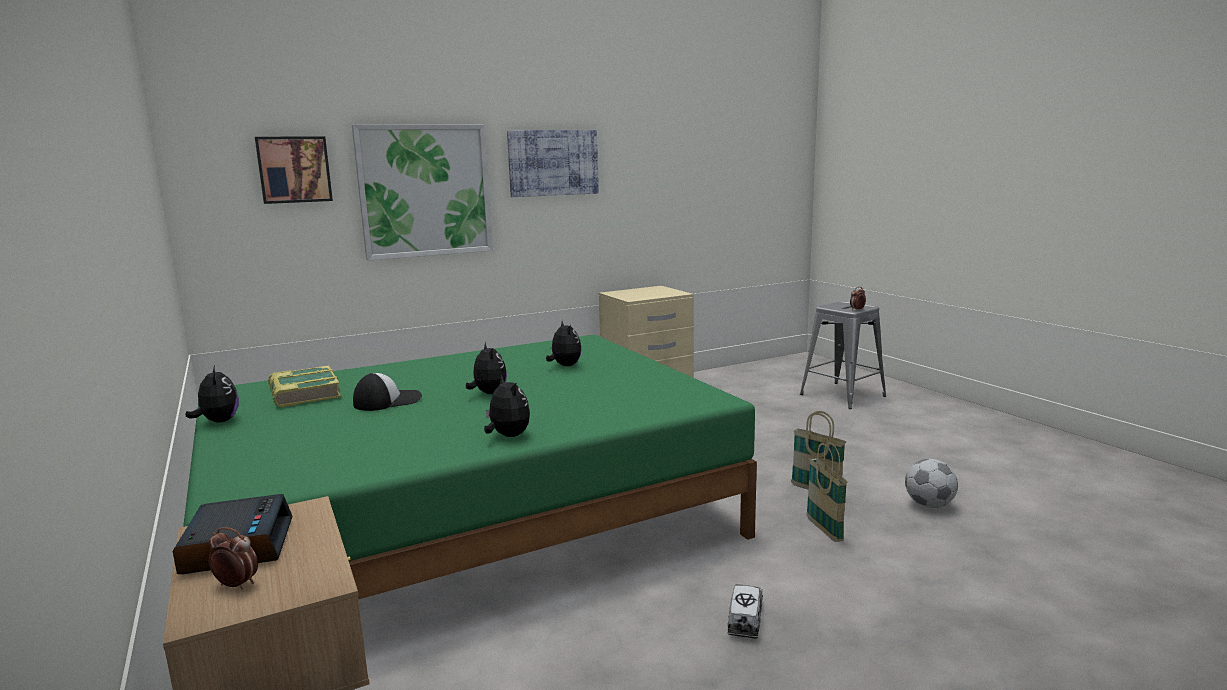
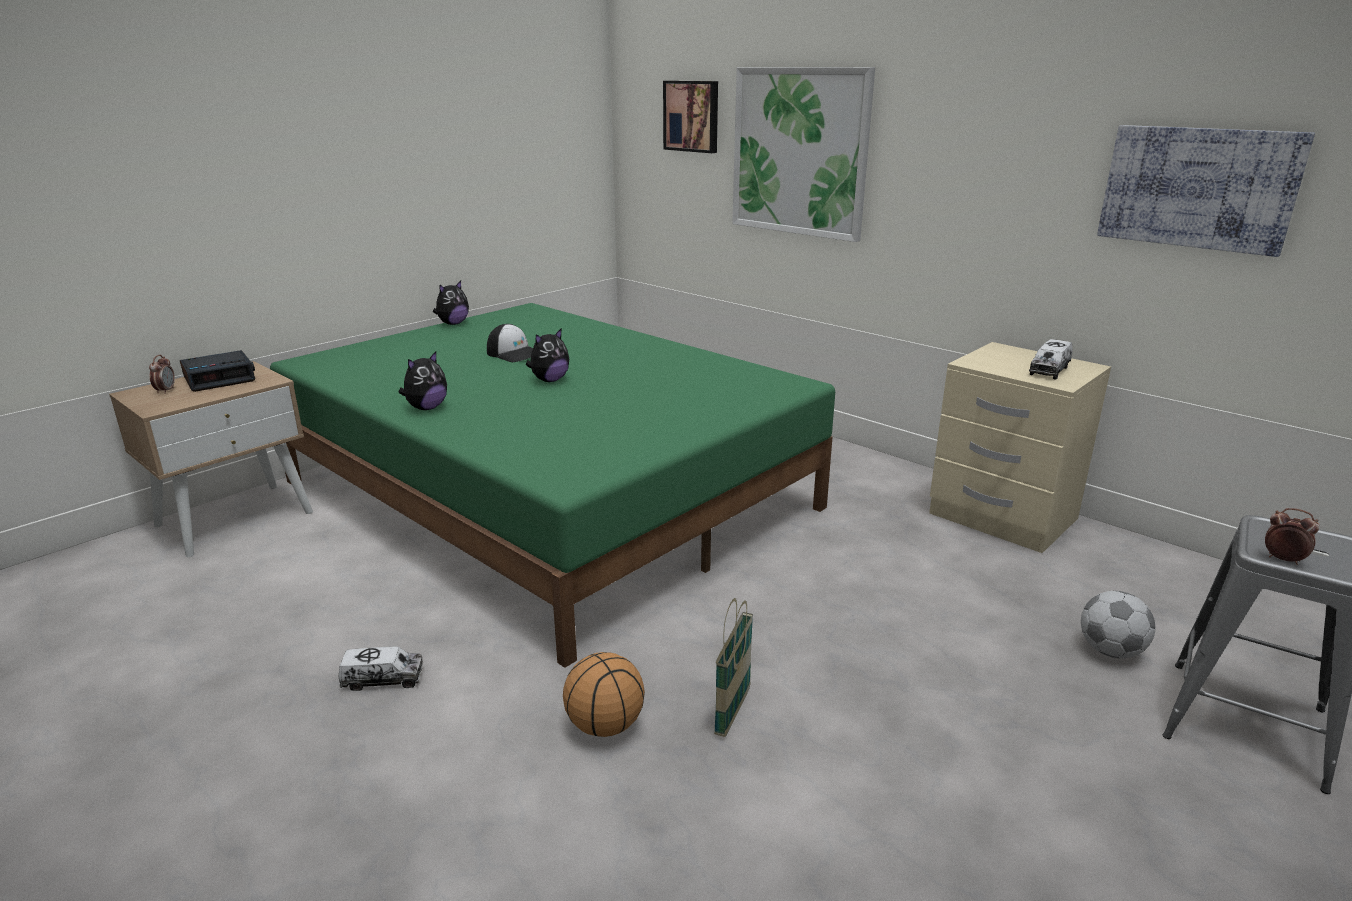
camera: 70 degrees right, 10 degrees up
book [268,366,341,408] -> none
picture [507,130,599,197] -> picture moved to [1097,125,1315,257]
plush toy [546,320,582,366] -> none
basket [806,442,848,542] -> basketball [563,652,645,737]
football [905,459,958,508] -> football moved to [1081,591,1155,658]
none -> toy truck [1029,339,1072,379]

